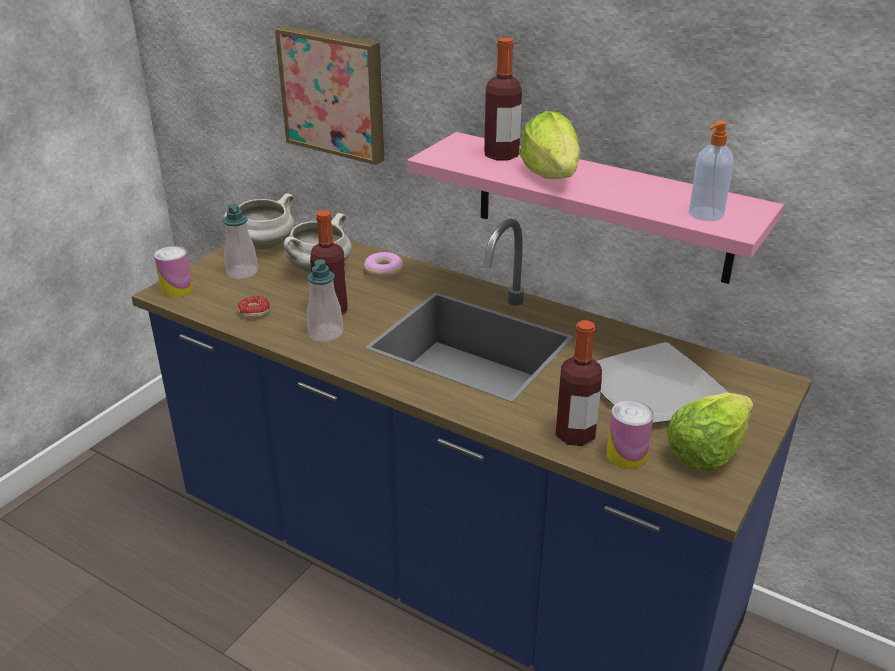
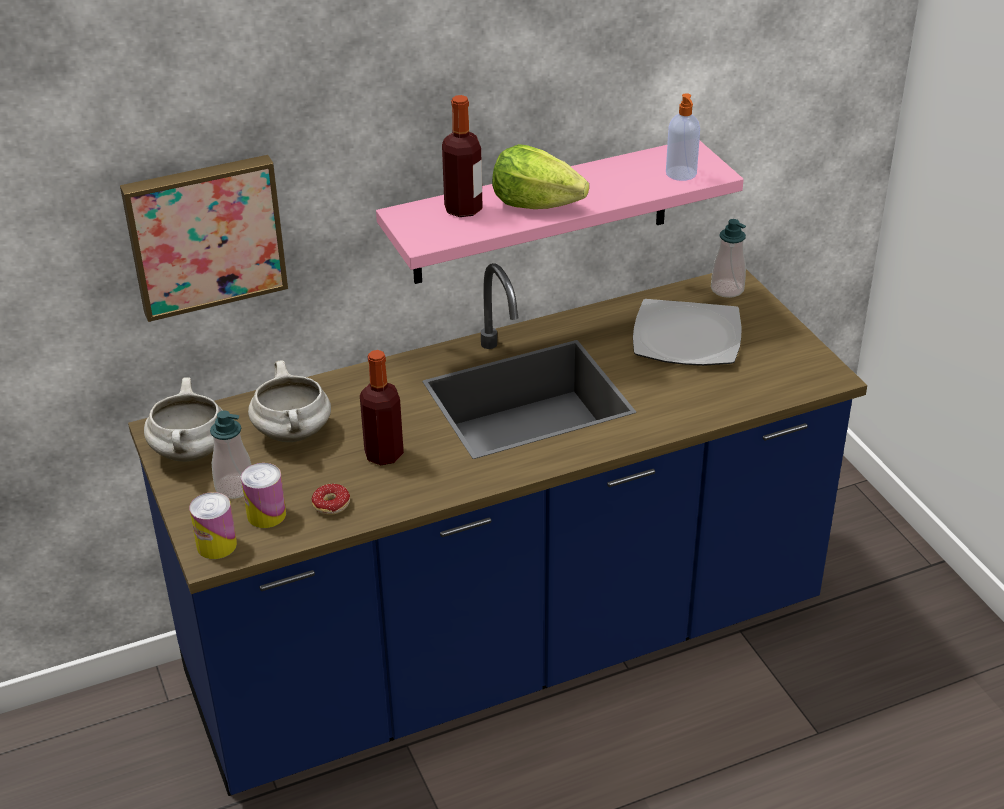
camera: 55 degrees left, 5 degrees up
soap dispenser [307,259,343,342] -> soap dispenser moved to [711,219,746,298]
donut [364,252,403,278] -> none
bottle [556,320,602,446] -> none
can [606,400,654,469] -> can moved to [241,463,286,528]
lettuce [667,393,754,471] -> none

